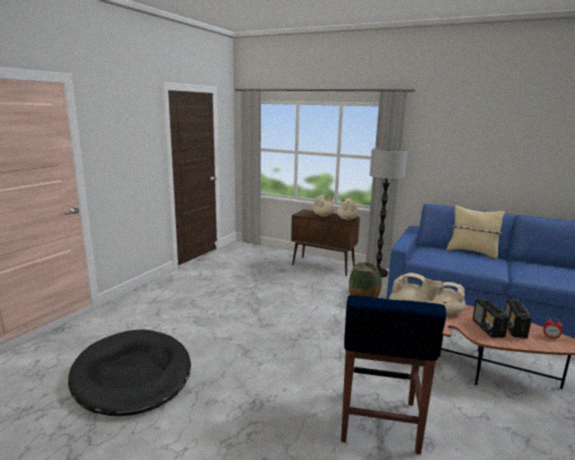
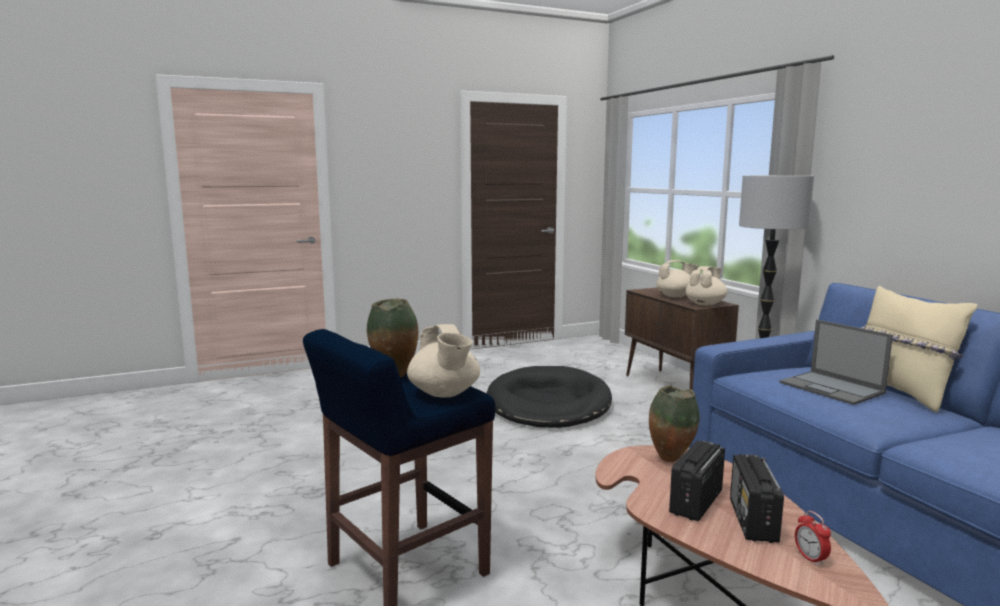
camera: 40 degrees right, 5 degrees down
black dog bed [68,329,191,416] -> black dog bed moved to [487,366,612,428]
beige teapot [433,281,466,315] -> vase [649,385,700,462]
radio [504,299,532,339] -> radio turned 45 degrees counterclockwise [730,454,784,543]
none -> laptop [780,320,893,405]

